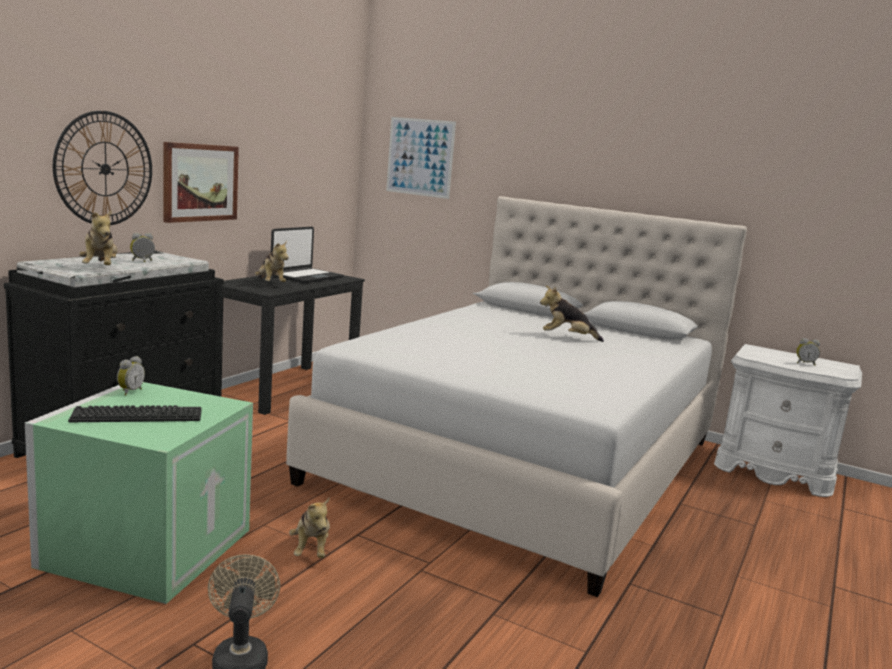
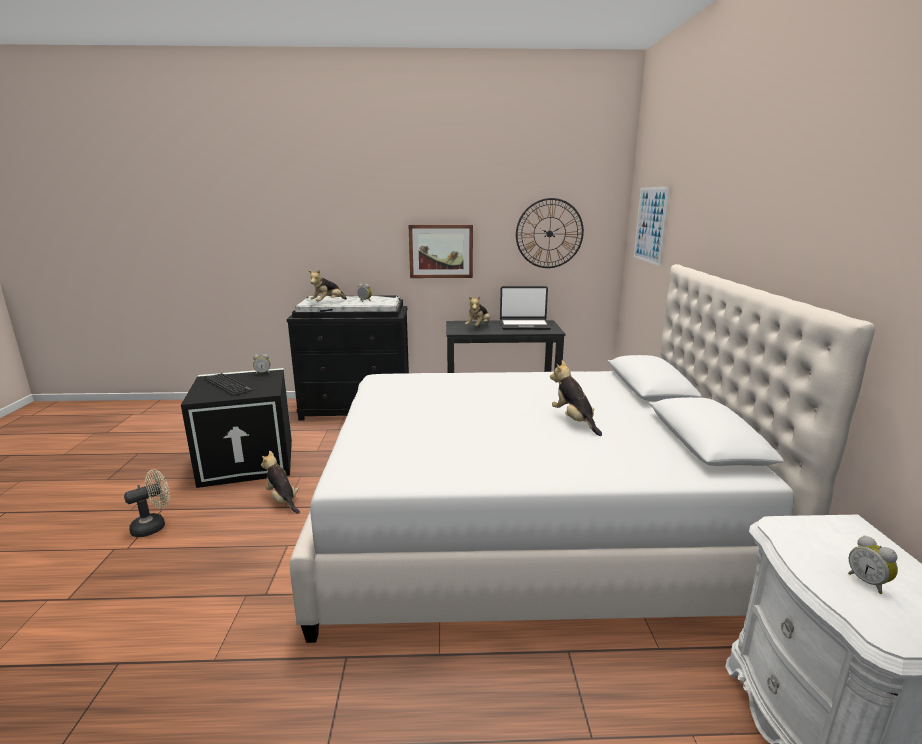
camera: 60 degrees right, 5 degrees up
green storage box [25,382,253,604] -> black storage box [181,368,292,488]
wall clock [53,111,152,225] -> wall clock moved to [516,198,584,268]
plush toy [289,497,330,558] -> plush toy turned 90 degrees clockwise [261,451,300,514]

